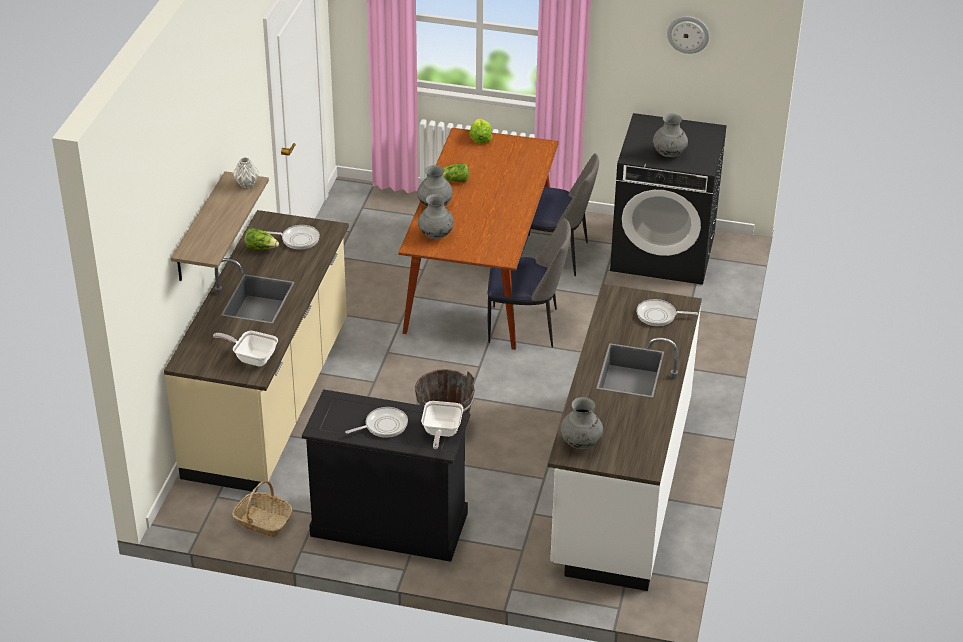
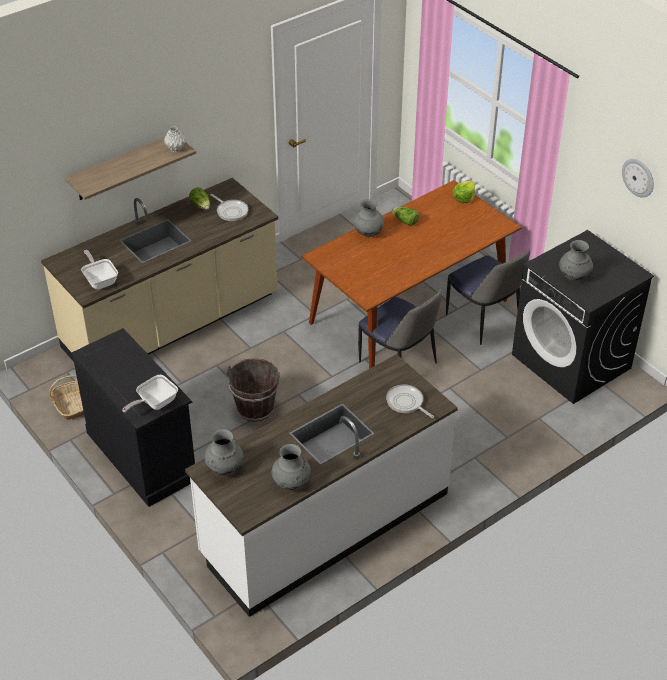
camera: 40 degrees right, 5 degrees up
frying pan [345,407,408,438] -> none
grey vase [418,194,454,239] -> grey vase moved to [271,444,311,490]

